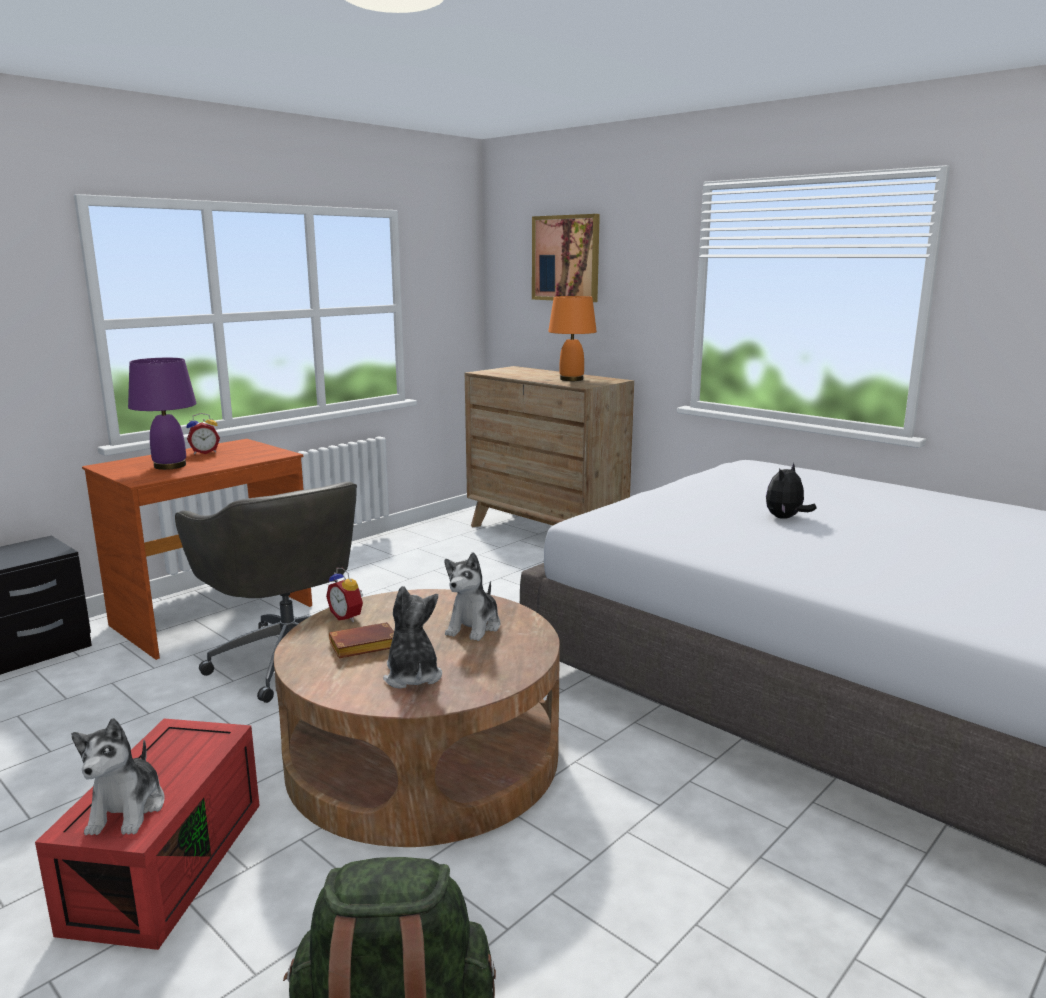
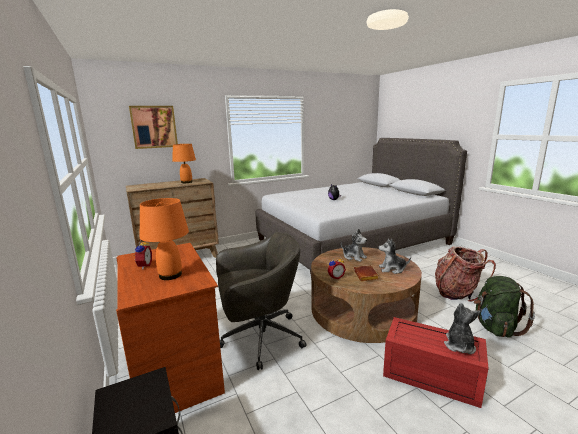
camera: 70 degrees left, 0 degrees up
plush toy [71,718,165,835] -> plush toy turned 90 degrees counterclockwise [444,303,480,354]
purple table lamp [128,358,197,470] -> orange table lamp [140,198,189,280]
none -> backpack [435,246,496,302]

